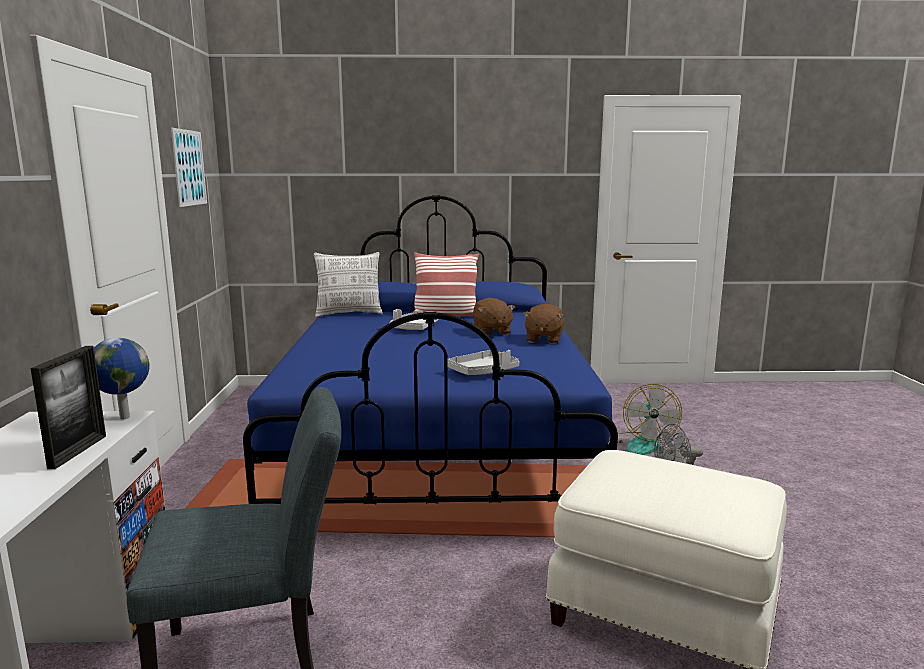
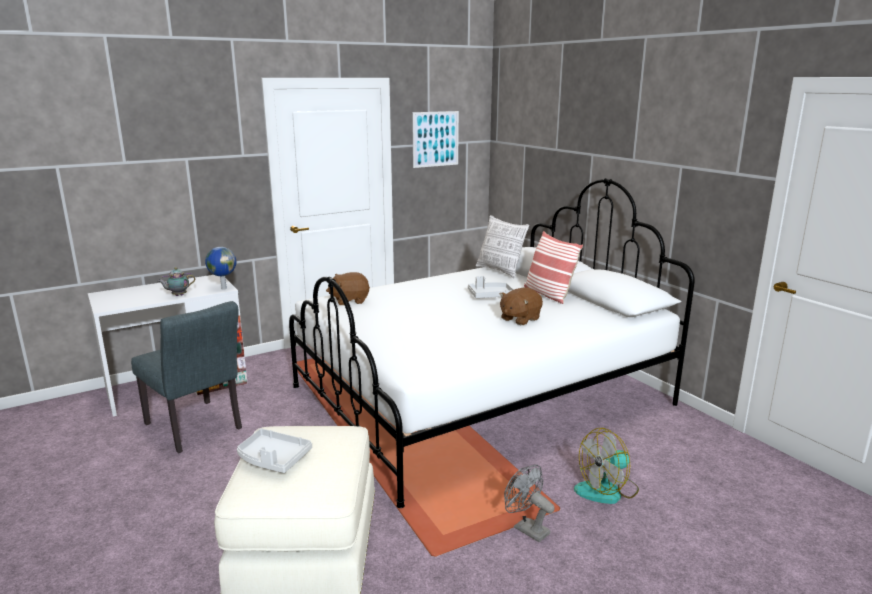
camera: 60 degrees right, 5 degrees up
picture frame [30,346,106,469] -> teapot [158,267,195,296]
blue bed [243,195,618,505] -> white bed [289,178,695,508]
grey tray [447,350,519,375] -> grey tray moved to [237,429,312,473]
brown plush toy [523,304,564,344] -> brown plush toy moved to [326,272,370,305]

